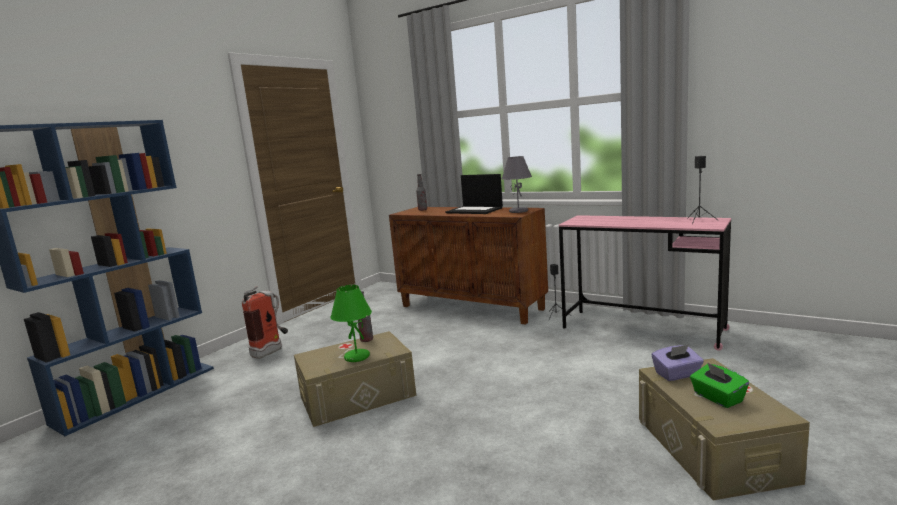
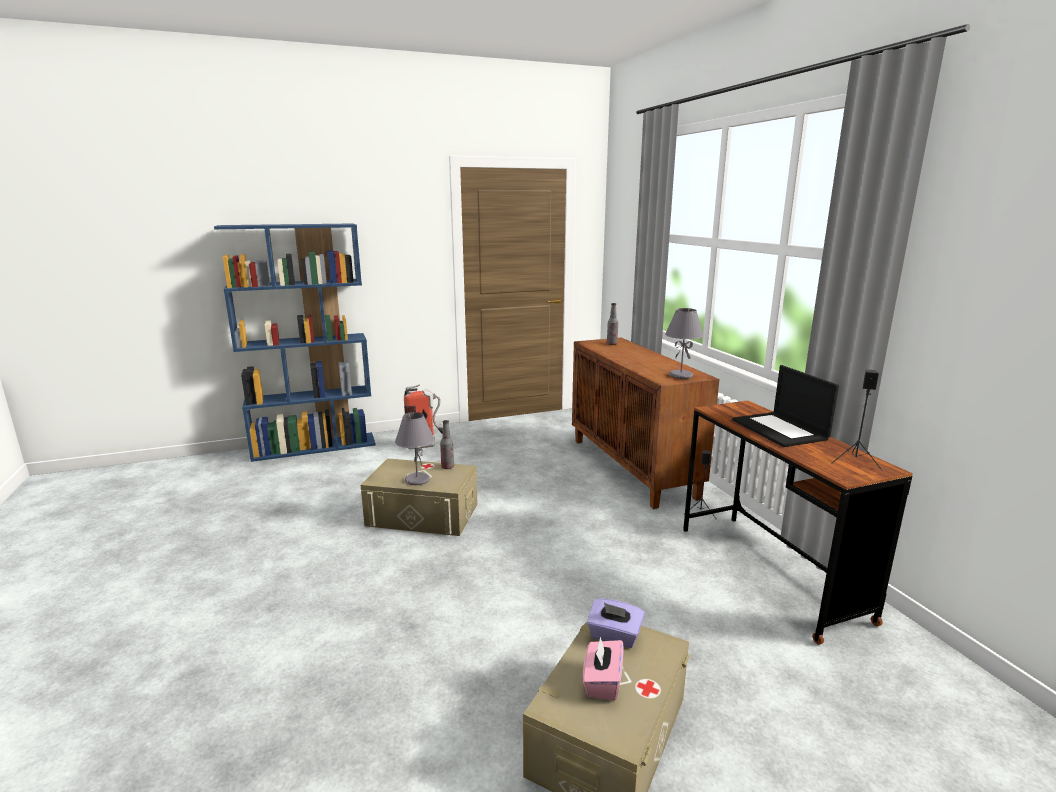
camera: 35 degrees right, 5 degrees up
green table lamp [330,285,372,362] -> grey table lamp [395,412,435,485]
laptop [445,174,503,214] -> laptop moved to [732,365,839,447]
pink desk [559,215,731,351] -> brown desk [683,400,913,645]
green tissue box [690,362,749,408] -> pink tissue box [583,637,624,701]

